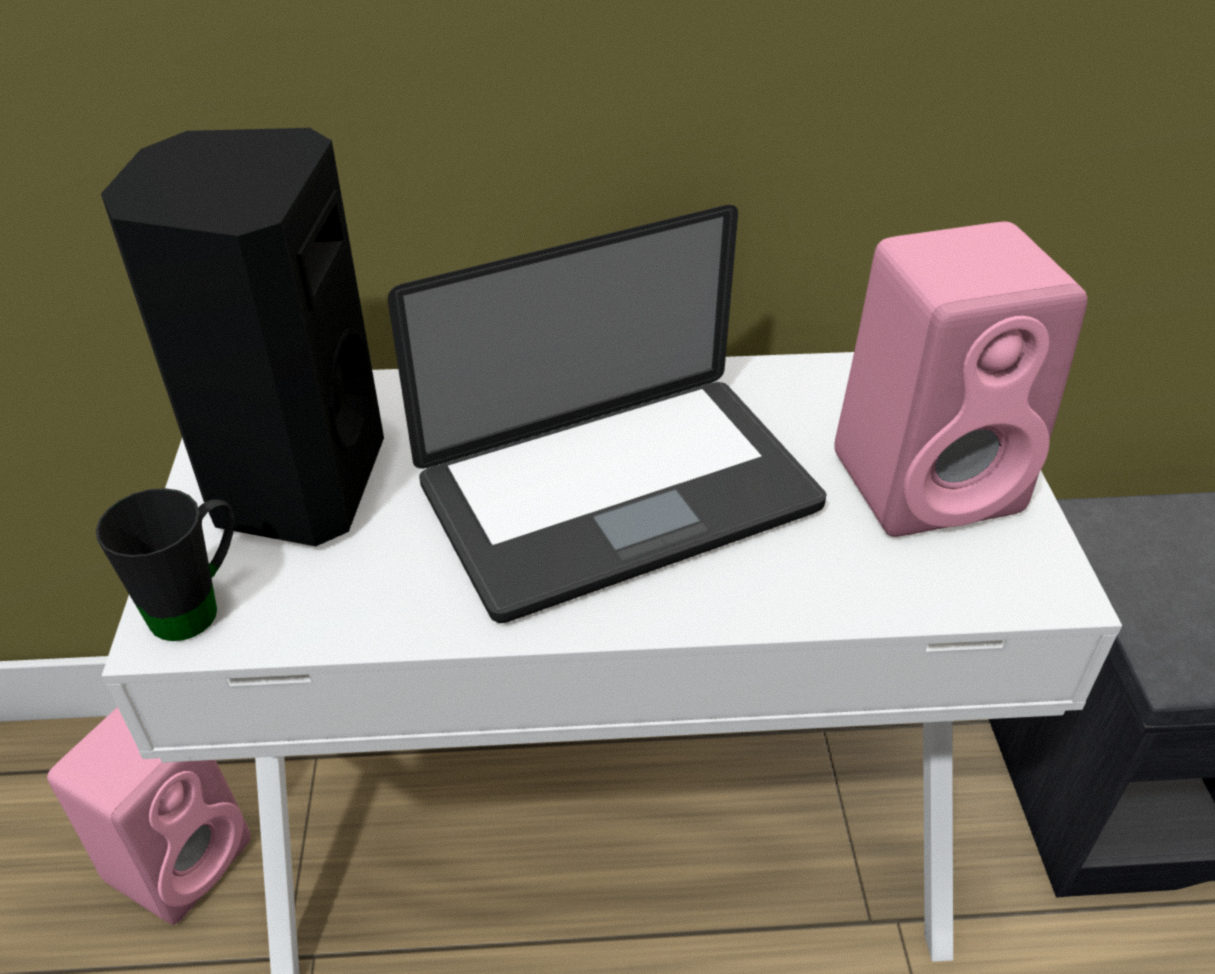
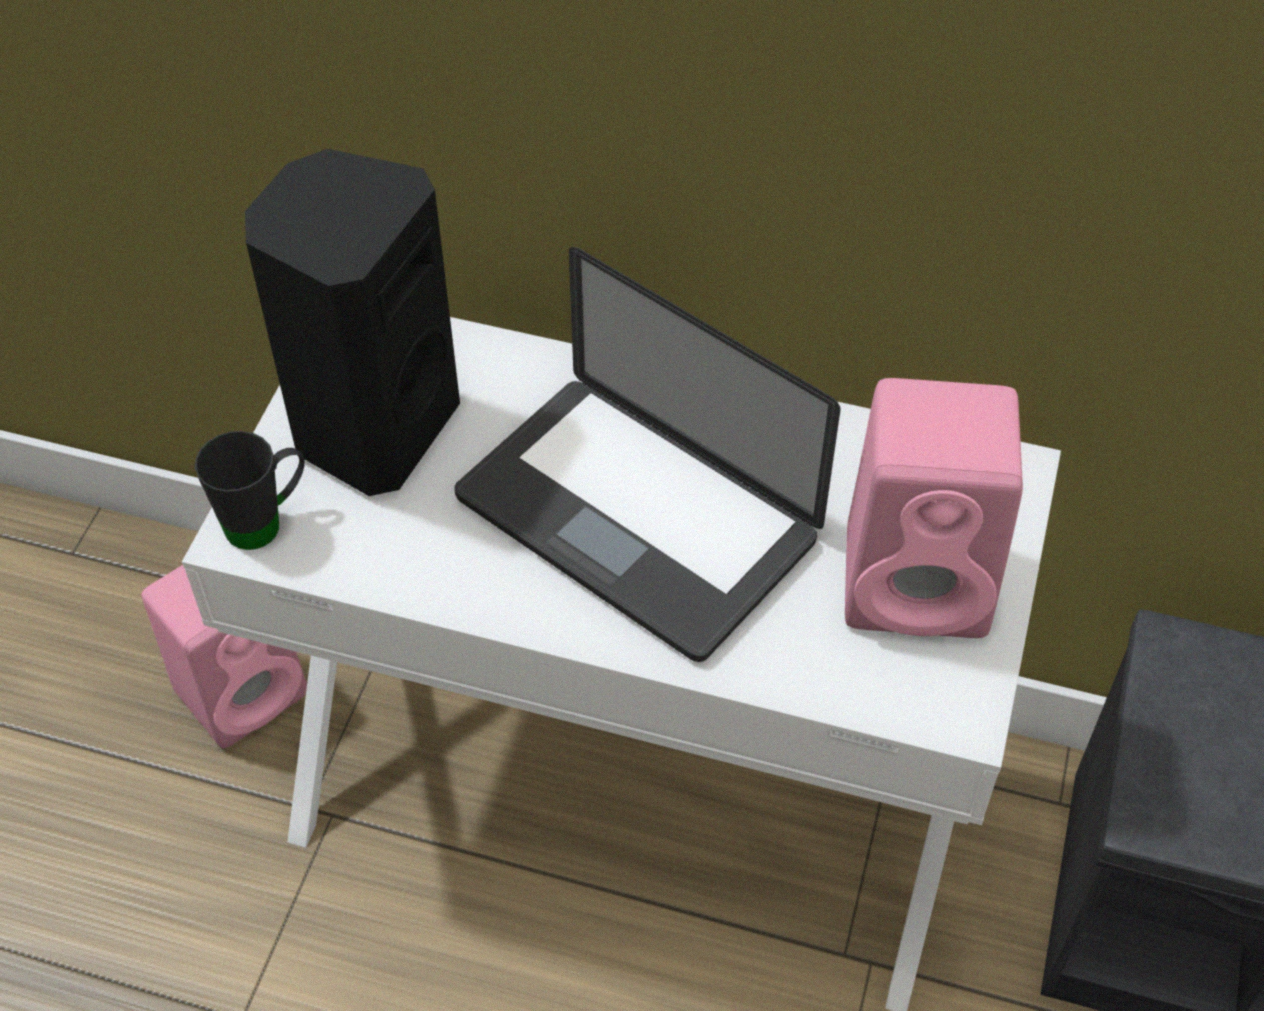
camera: 20 degrees right, 10 degrees up
laptop [388,205,827,623] -> laptop turned 45 degrees clockwise [454,247,841,662]

